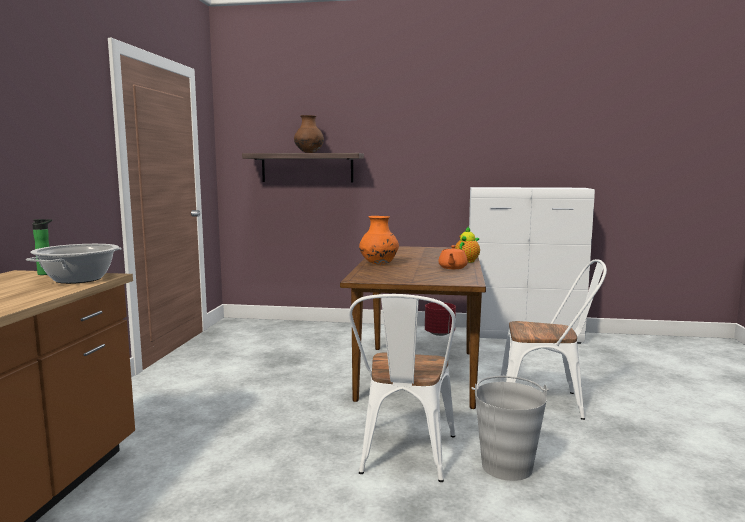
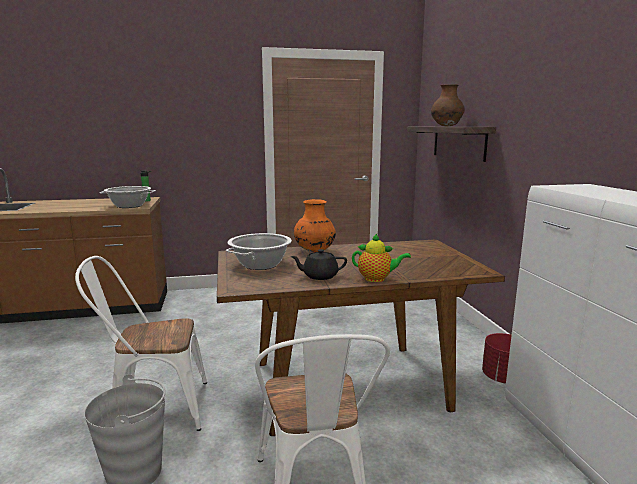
camera: 70 degrees right, 5 degrees up
orange teapot [438,245,468,269] -> black teapot [290,249,347,280]
none -> cooking pot [226,233,292,270]

